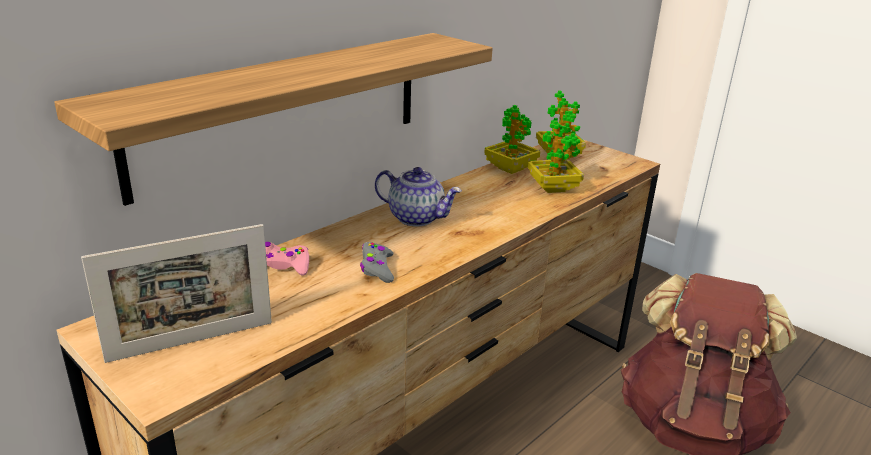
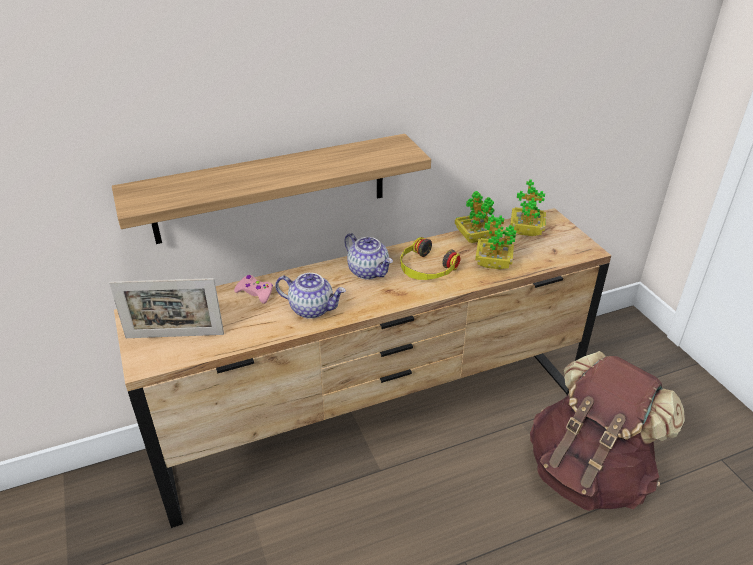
camera: 25 degrees right, 10 degrees up
grey game controller [360,242,394,283] -> teapot [275,273,346,319]
none -> headphones [400,237,461,280]

